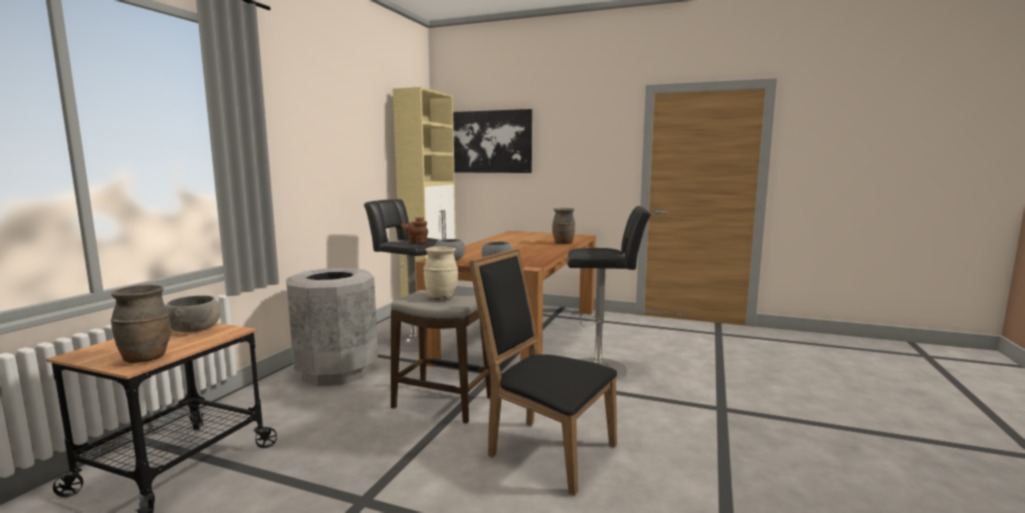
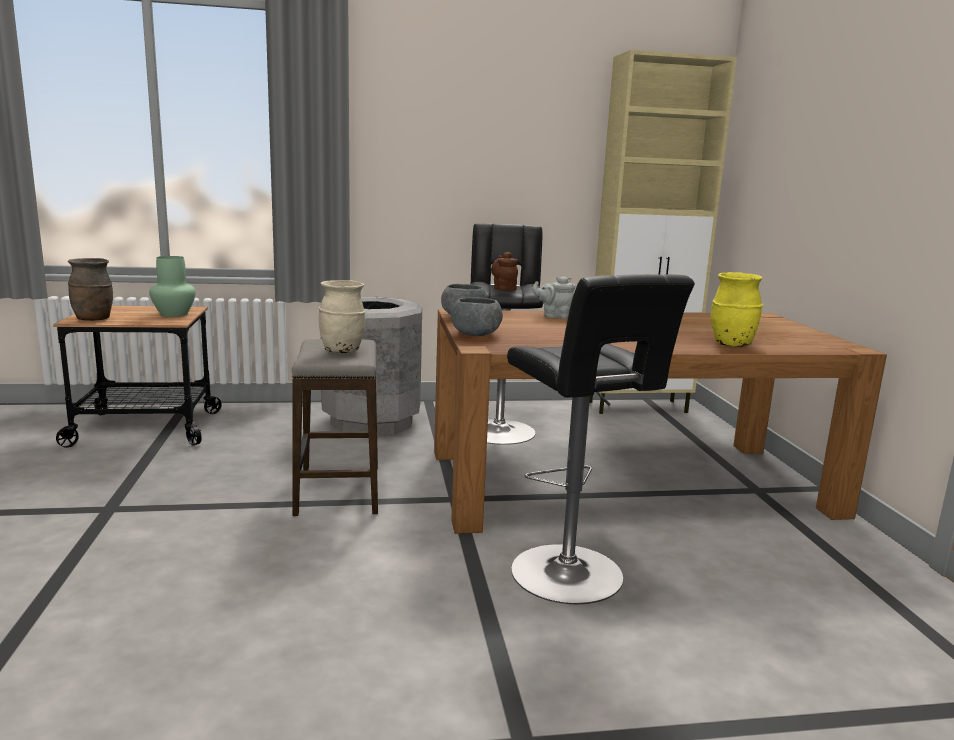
camera: 60 degrees right, 5 degrees up
grey bowl [165,295,221,332] -> green vase [149,256,196,317]
picture [453,109,532,173] -> none
black chair [469,248,617,496] -> none
brown vase [552,208,575,244] -> yellow vase [711,272,763,347]
none -> grey teapot [532,276,575,319]

